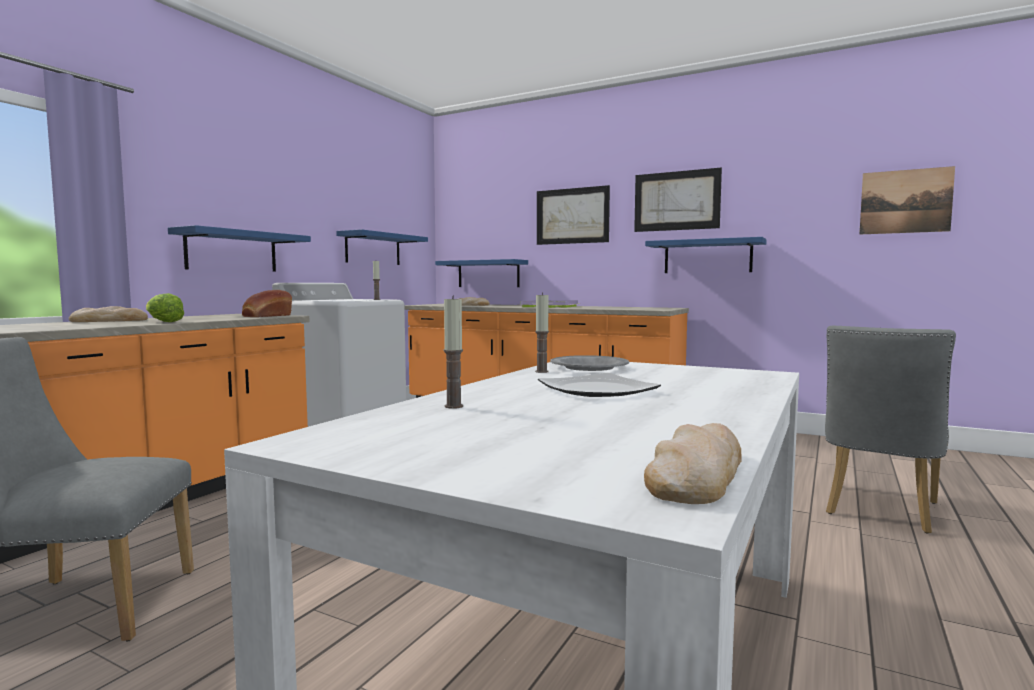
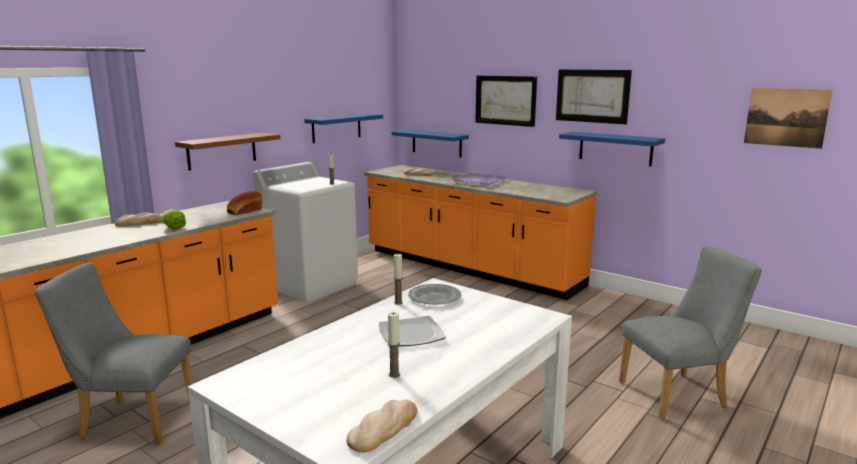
camera: 10 degrees right, 10 degrees up
blue shelf [168,225,311,272] -> brown shelf [175,133,280,170]
candle [444,296,463,409] -> candle moved to [388,312,400,378]
grey chair [825,326,956,534] -> grey chair turned 150 degrees counterclockwise [619,246,762,419]

